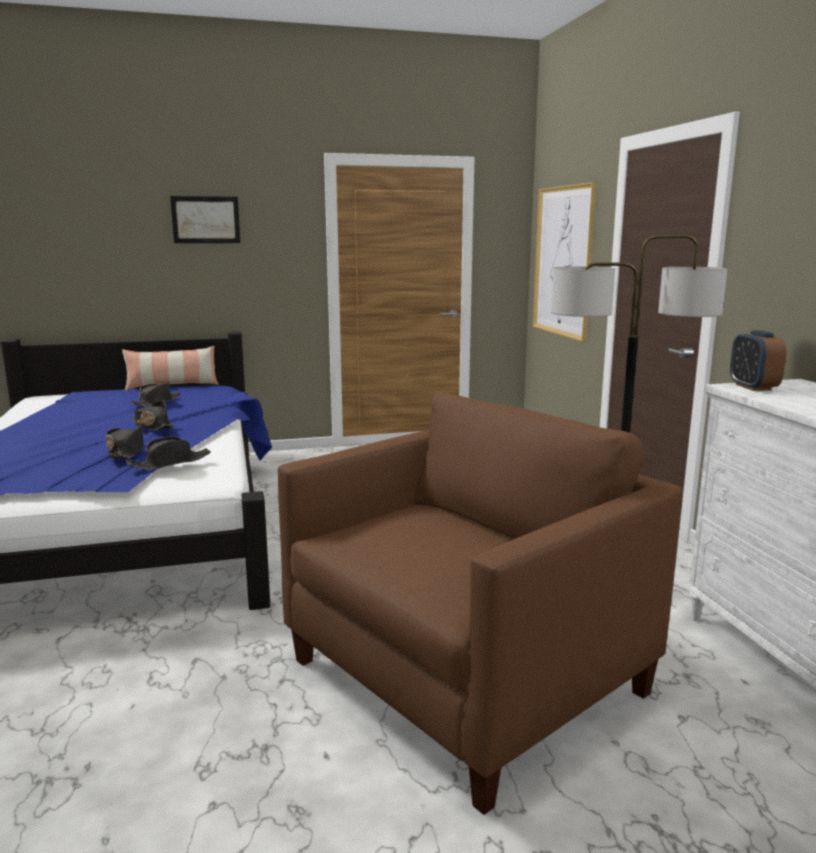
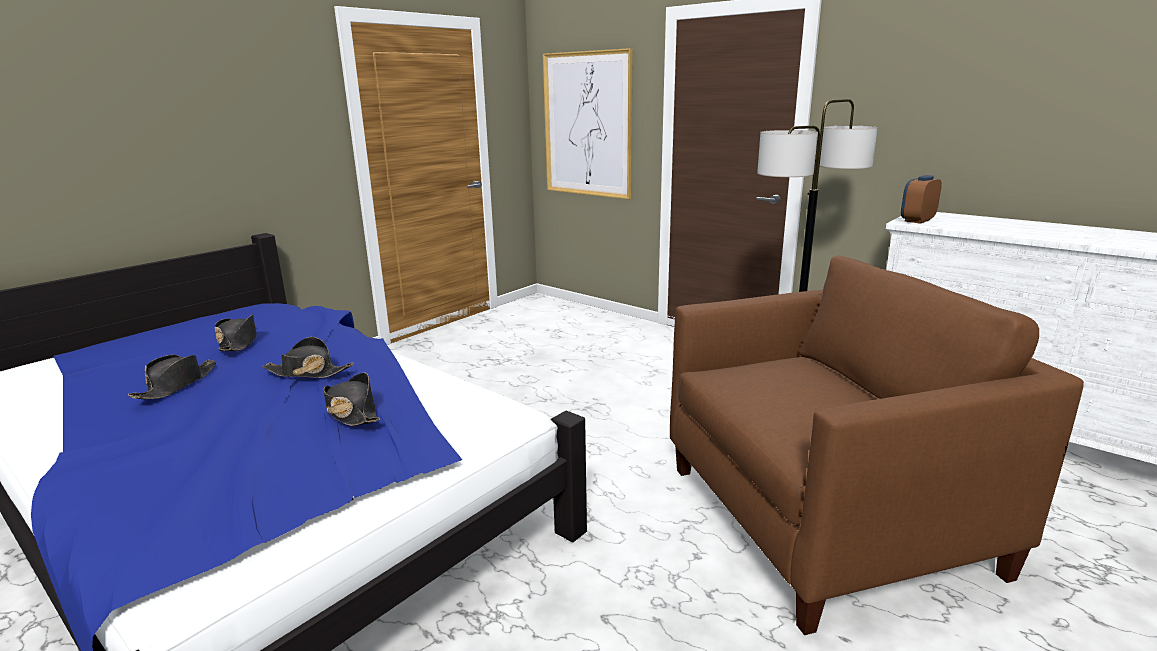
camera: 35 degrees left, 5 degrees up
pillow [122,346,219,391] -> none
black hat [126,437,210,470] -> black hat moved to [128,355,216,399]
picture [170,196,241,243] -> none
brown armchair [278,393,682,815] -> brown armchair turned 60 degrees clockwise [670,255,1084,635]
alarm clock [730,330,787,391] -> alarm clock turned 90 degrees clockwise [901,175,942,224]

